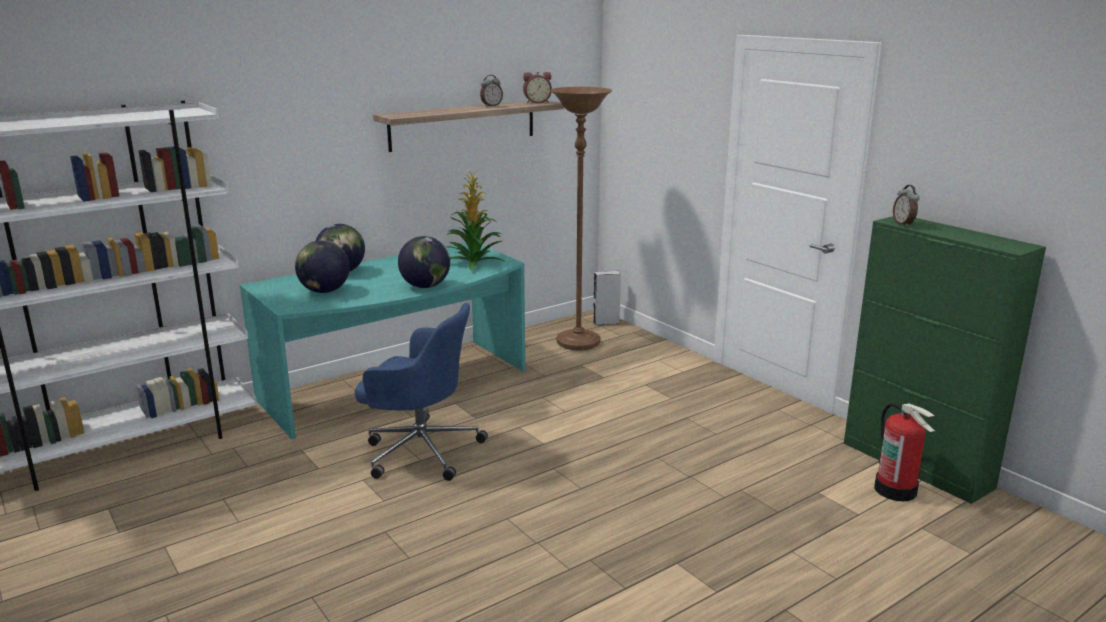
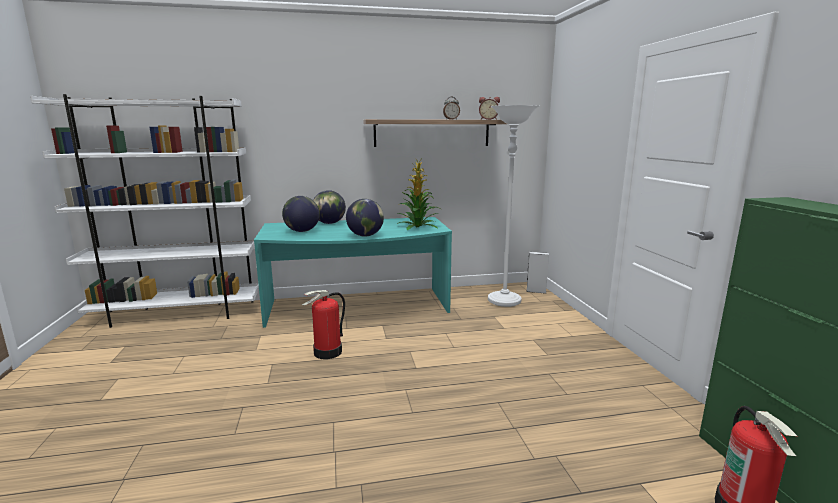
camera: 25 degrees right, 5 degrees down
blue office chair [355,303,488,481] -> fire extinguisher [302,290,345,359]
brown floor lamp [550,87,613,351] -> white floor lamp [488,105,539,307]
alarm clock [893,185,919,227] -> none

